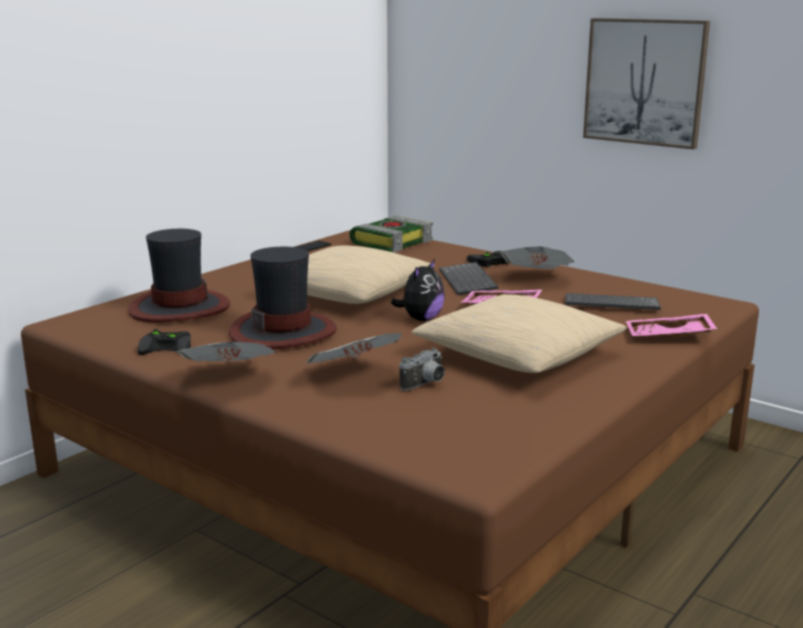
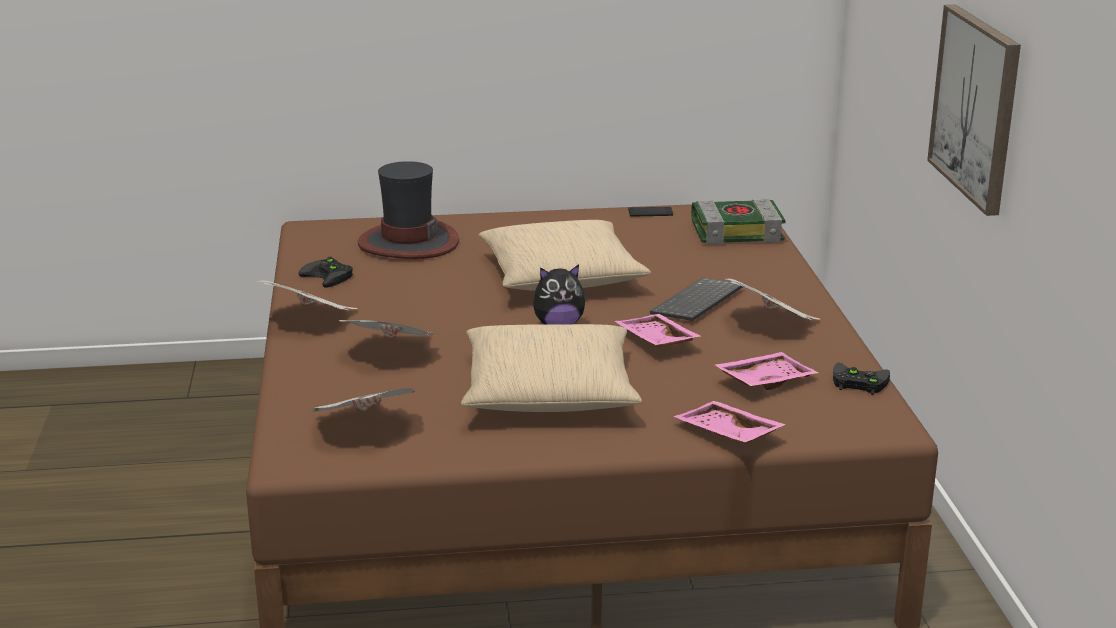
camera: 45 degrees right, 5 degrees up
hat [229,247,337,350] -> none
camera [399,348,445,391] -> none
black game controller [467,251,508,267] -> black game controller moved to [833,363,890,395]
keyboard [565,293,661,310] -> pink tray [715,352,818,390]
none -> newspaper [312,388,416,412]

